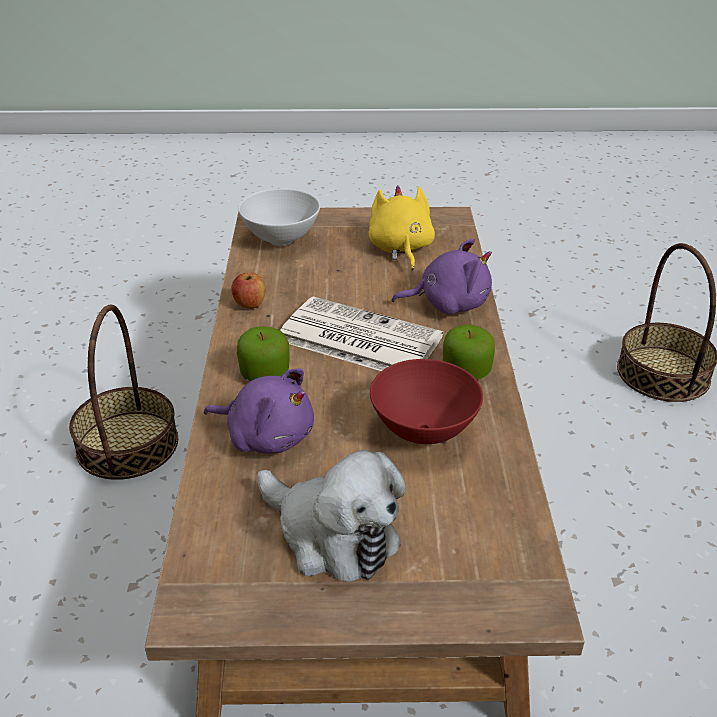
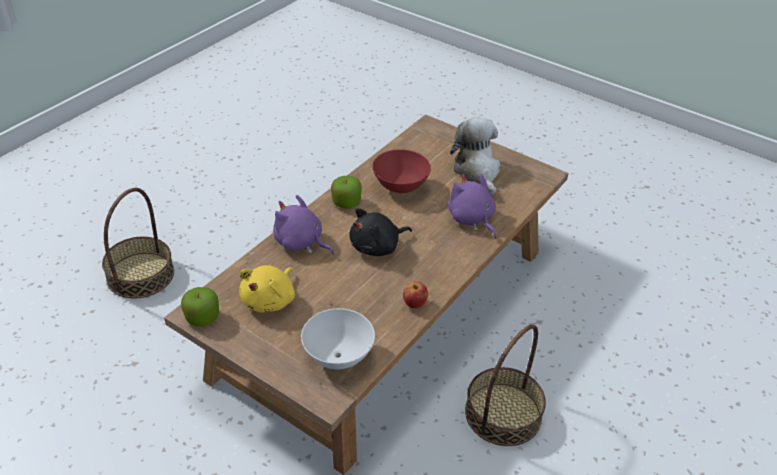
camera: 145 degrees left, 5 degrees up
apple [237,327,290,381] -> apple moved to [181,287,219,327]
newspaper [280,296,443,371] -> black plush toy [349,208,412,256]

